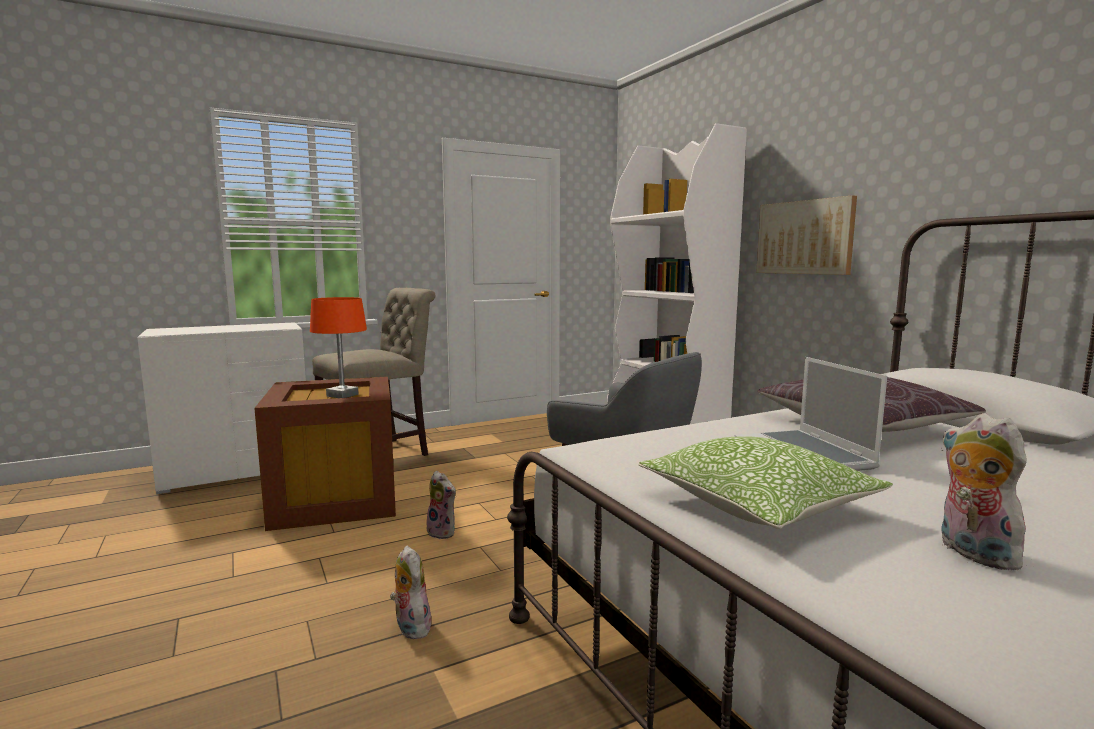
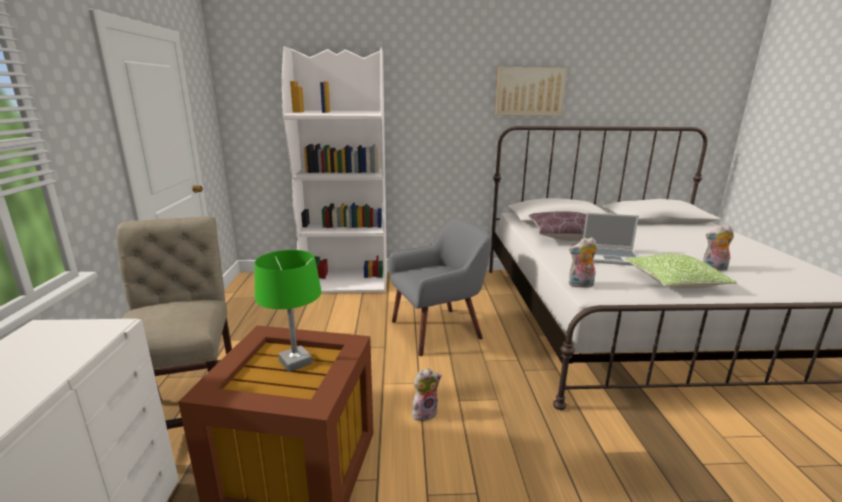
camera: 65 degrees left, 10 degrees up
orange table lamp [310,297,367,398] -> green table lamp [255,250,321,372]
plush toy [390,546,431,639] -> plush toy moved to [569,237,597,288]
picture [756,195,857,275] -> picture moved to [495,67,567,116]

